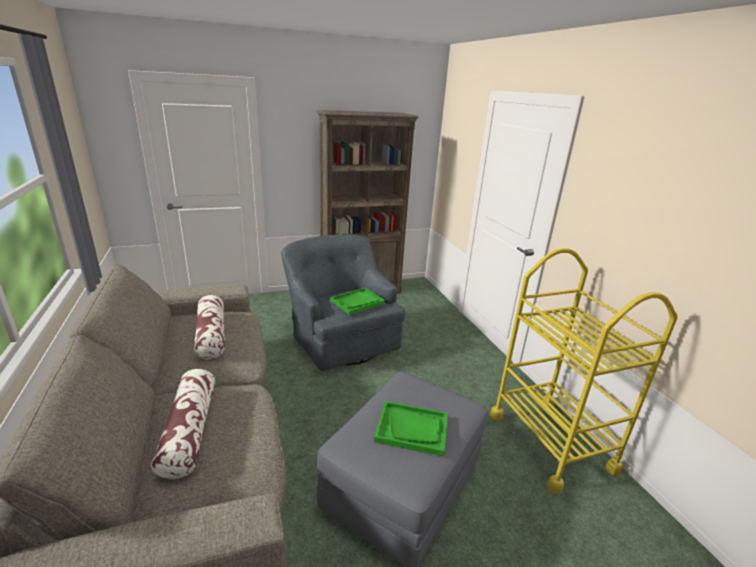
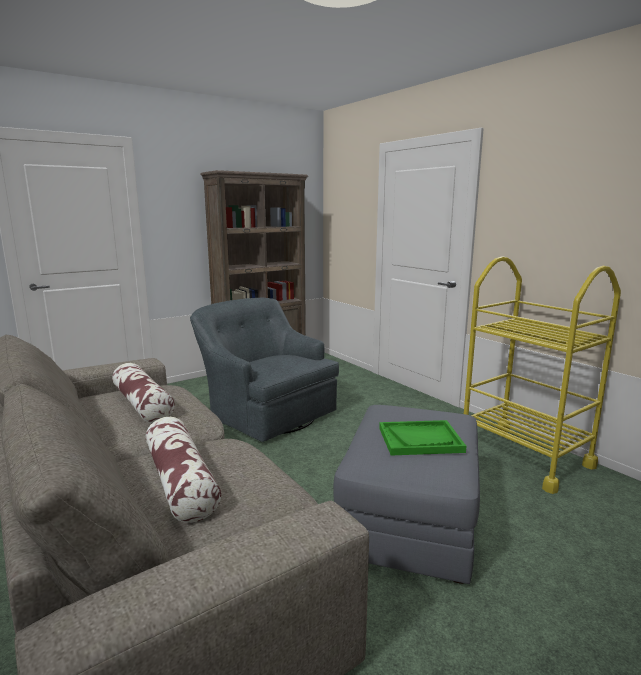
camera: 15 degrees left, 10 degrees down
green tray [331,288,385,315] -> none

